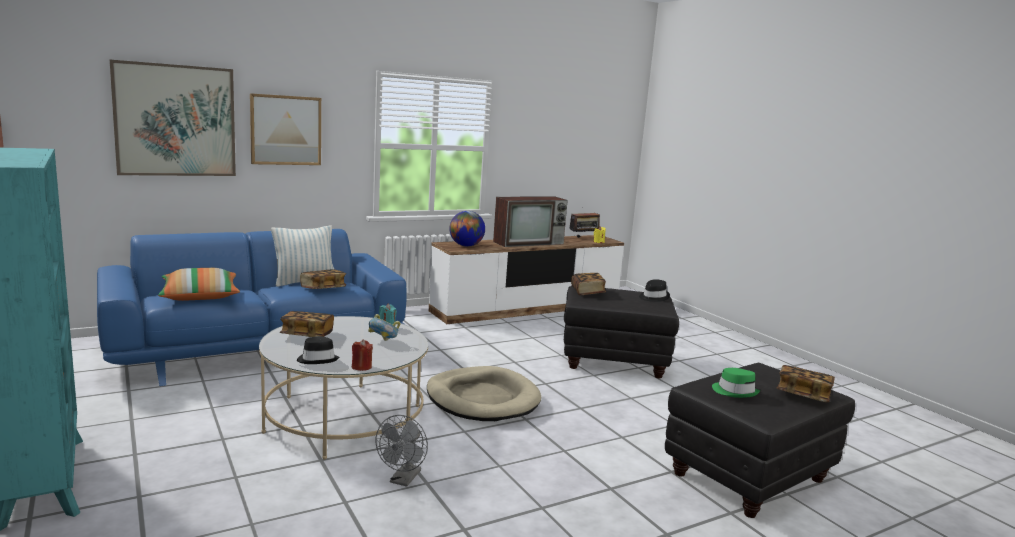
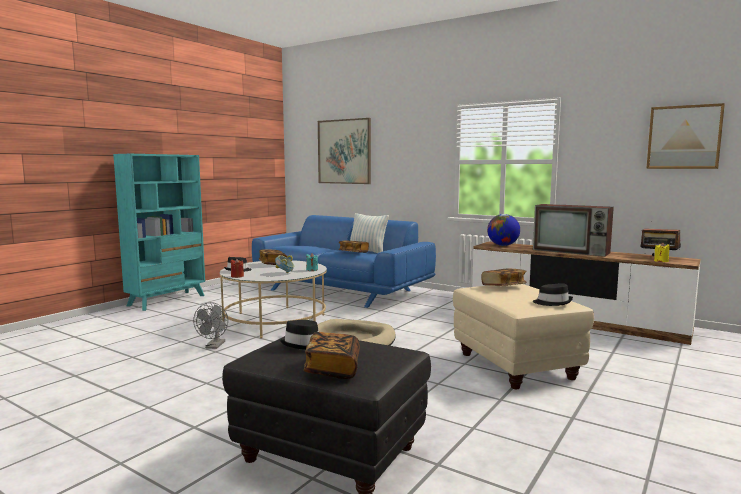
camera: 65 degrees right, 5 degrees down
pillow [158,268,240,301] -> none
picture [250,93,321,165] -> picture moved to [646,103,725,169]
grey fan [376,415,428,487] -> grey fan turned 75 degrees counterclockwise [193,302,228,349]
black ottoman [564,286,679,378] -> beige ottoman [453,284,594,389]
green hat [712,368,760,398] -> black hat [280,320,319,350]

